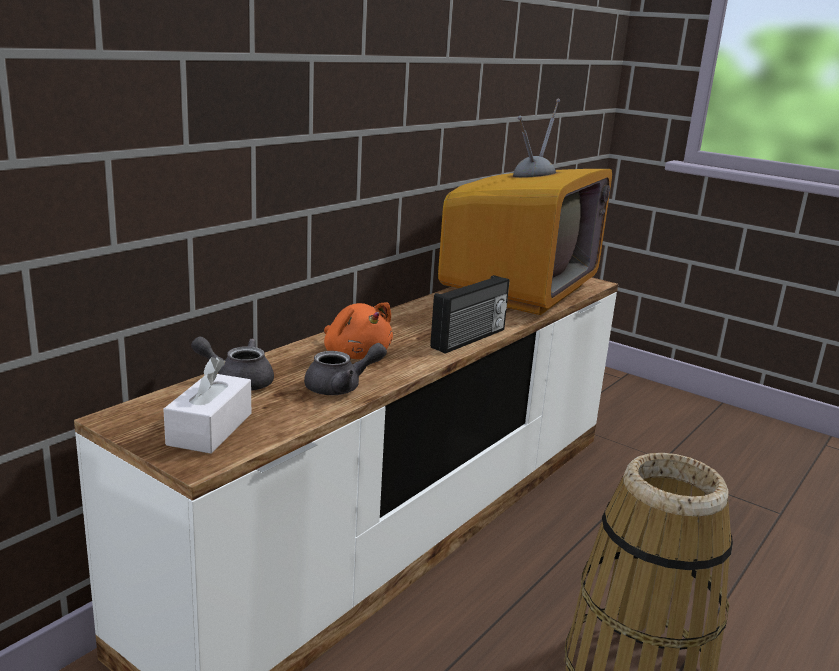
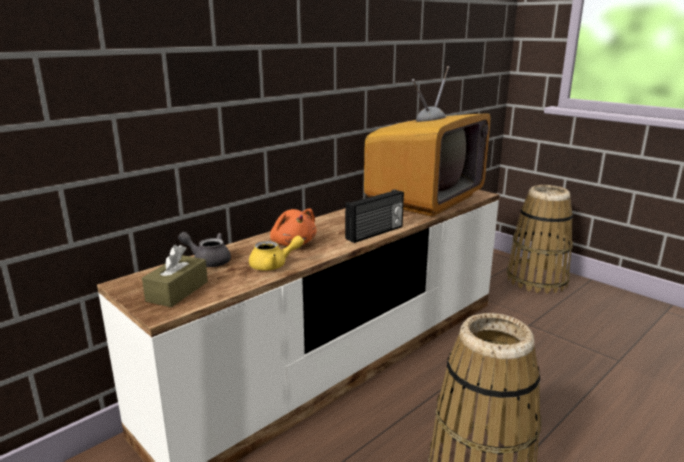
camera: 10 degrees right, 0 degrees up
white tissue box [163,357,251,454] -> brown tissue box [142,245,208,307]
grey teapot [304,343,387,395] -> yellow teapot [249,236,304,271]
none -> basket [507,185,573,294]

